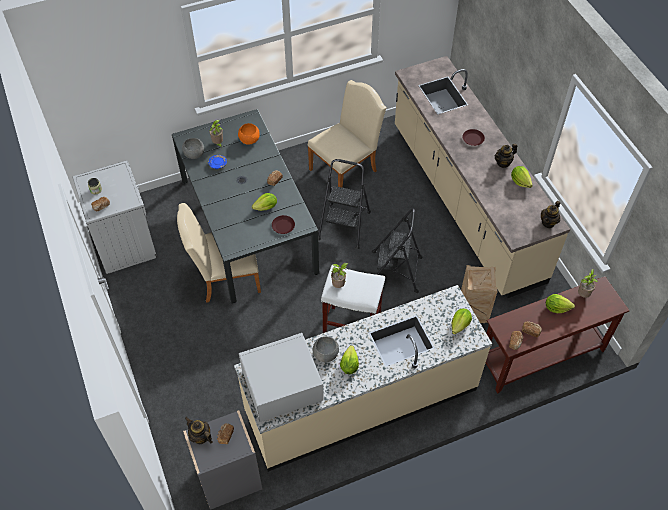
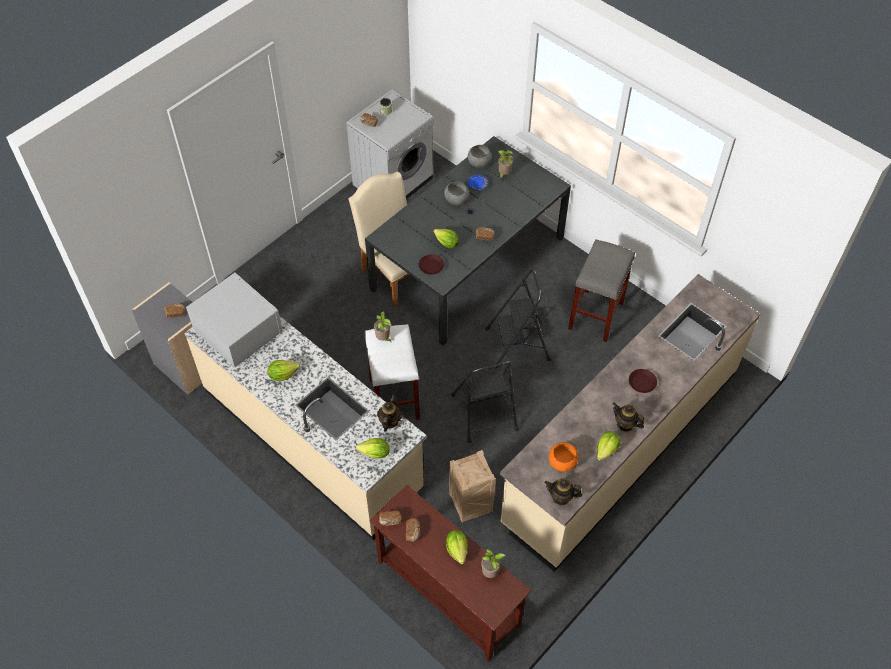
camera: 65 degrees right, 0 degrees up
teapot [185,417,213,444] -> teapot moved to [377,395,402,432]
orange bowl [238,123,260,144] -> orange bowl moved to [549,442,578,472]
beige chair [308,80,387,188] -> grey stool [568,239,635,342]
grey bowl [313,336,339,362] -> grey bowl moved to [444,182,469,205]

